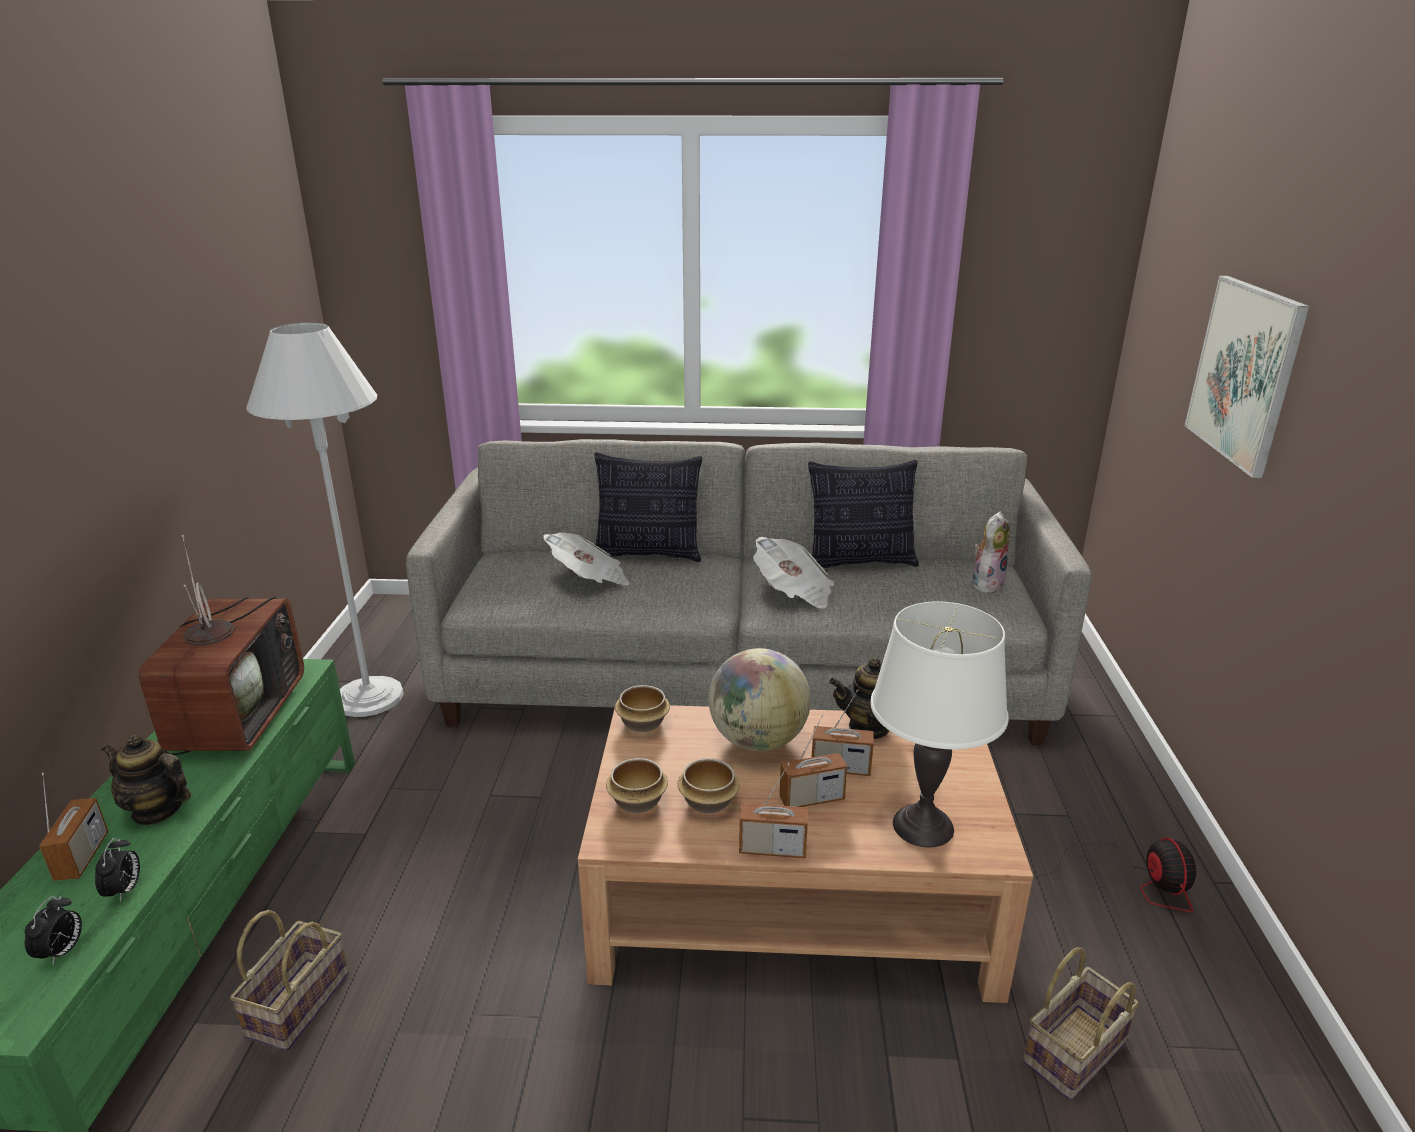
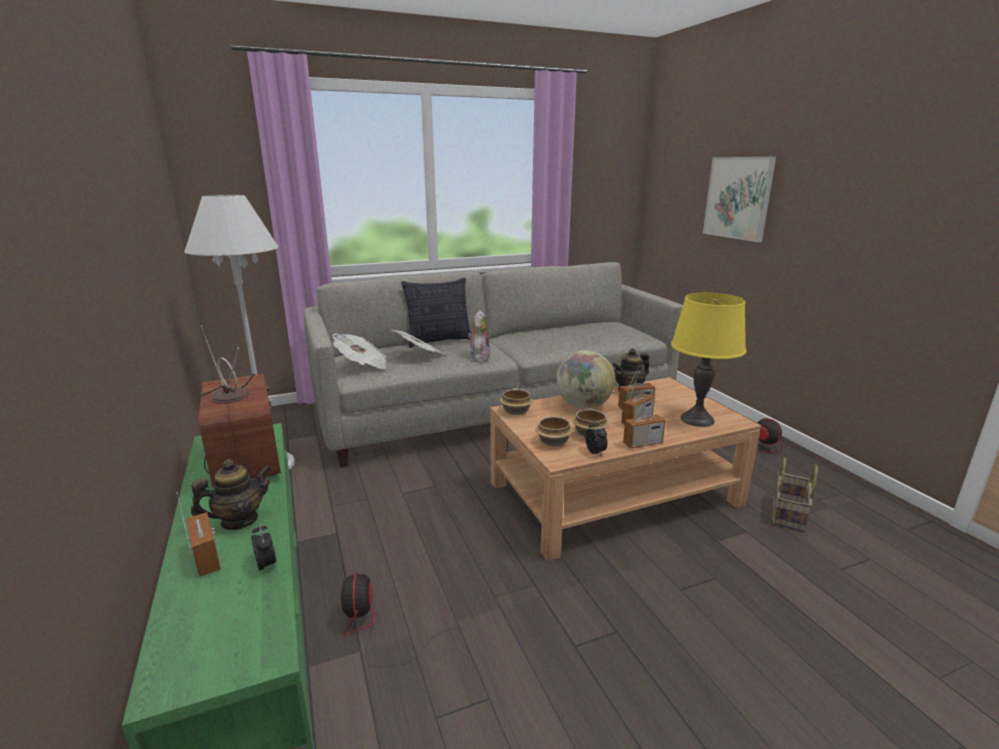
camera: 25 degrees left, 5 degrees down
alarm clock [25,896,82,965] -> alarm clock moved to [585,420,608,456]
teapot [101,734,191,825] -> teapot turned 150 degrees clockwise [191,459,272,530]
basket [230,910,349,1051] -> fan [341,572,458,668]
newspaper [753,537,834,609] -> newspaper moved to [332,333,387,369]
pillow [808,460,919,568] -> none
white table lamp [870,601,1009,847] -> yellow table lamp [671,293,746,427]
plush toy [973,512,1010,594] -> plush toy moved to [468,310,490,362]

